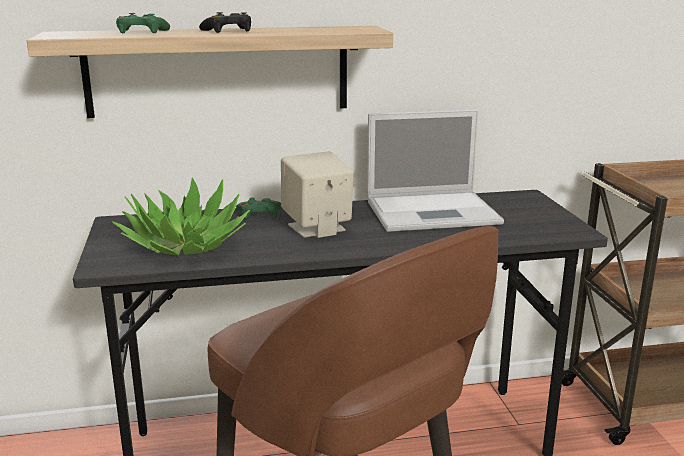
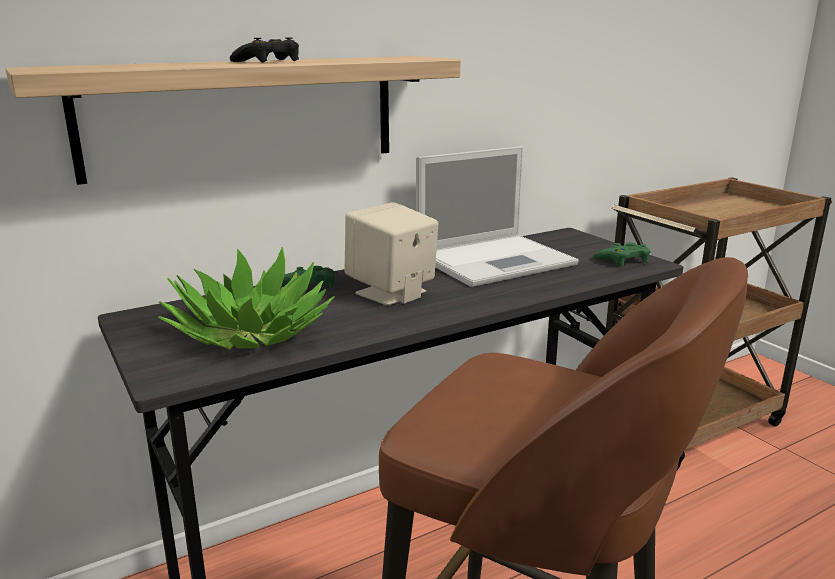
camera: 20 degrees left, 0 degrees up
green game controller [116,13,170,33] -> green game controller moved to [593,242,650,266]

